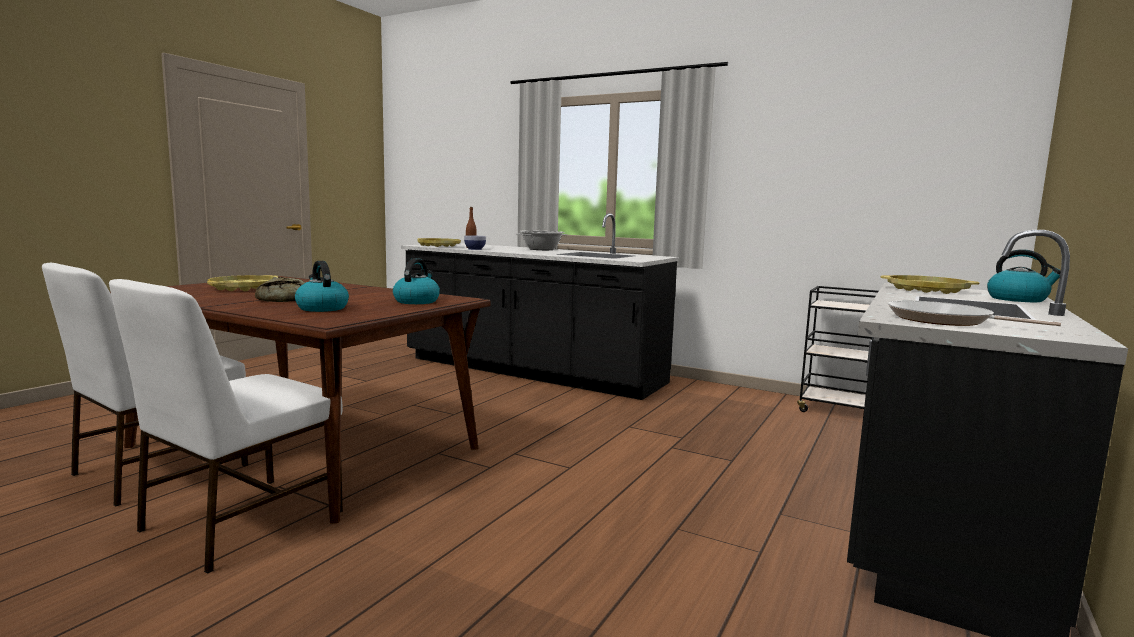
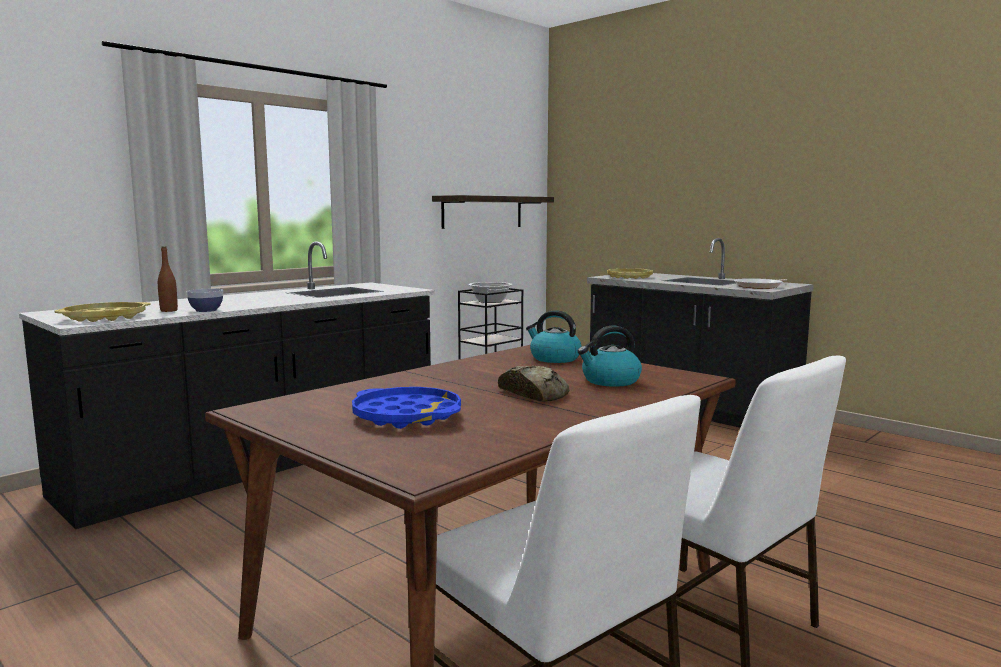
camera: 75 degrees left, 0 degrees up
yellow tray [207,275,278,291] -> blue tray [352,387,461,429]
cooking pot [516,231,567,250] -> cooking pot moved to [469,282,512,303]
kettle [987,250,1061,302] -> none
none -> shelf [432,195,554,229]

